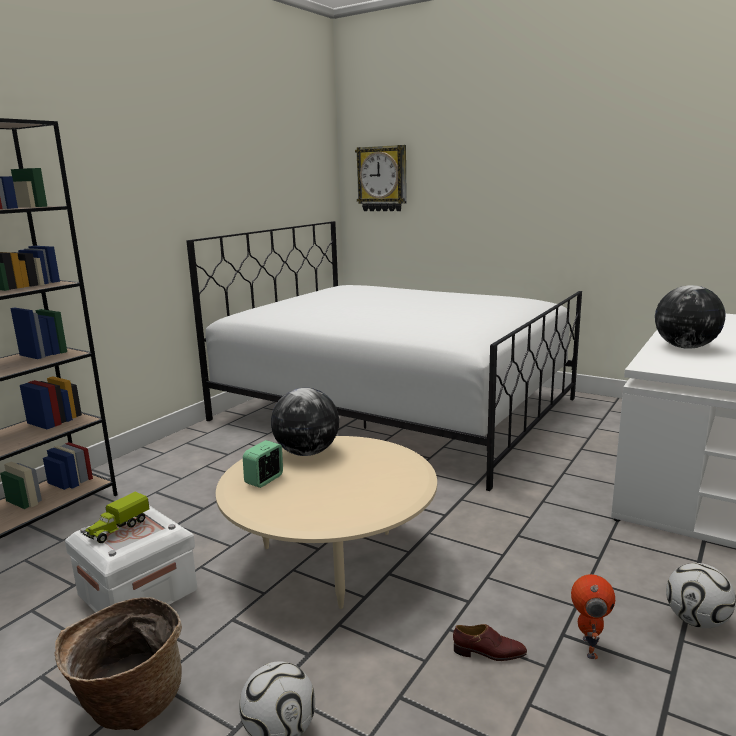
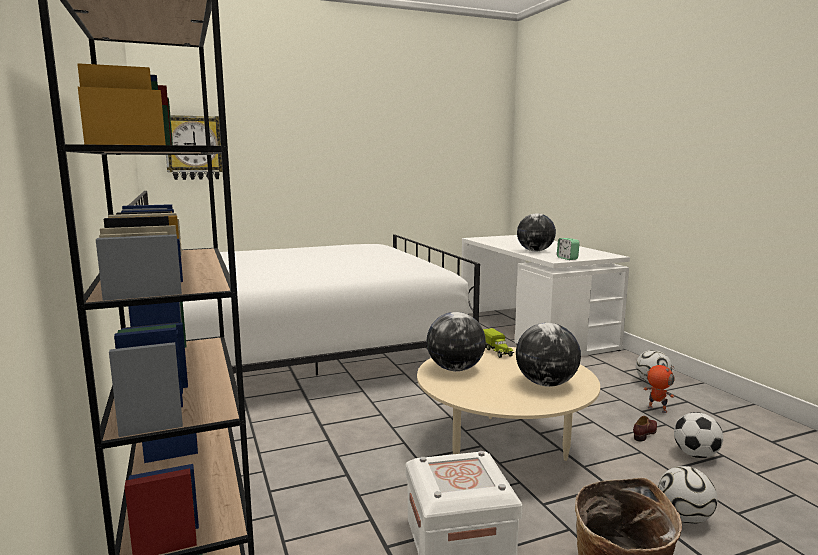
camera: 55 degrees left, 5 degrees down
toy truck [83,492,149,543] -> toy truck moved to [483,328,514,358]
alarm clock [243,440,283,488] -> alarm clock moved to [557,238,580,260]
none -> globe [516,323,581,387]
none -> football [674,412,723,458]

